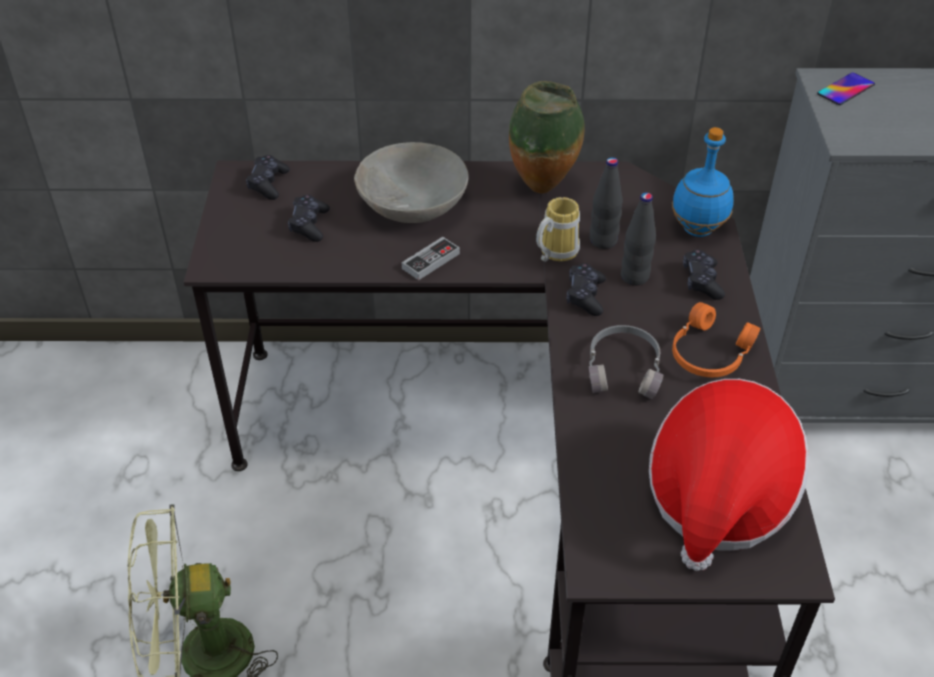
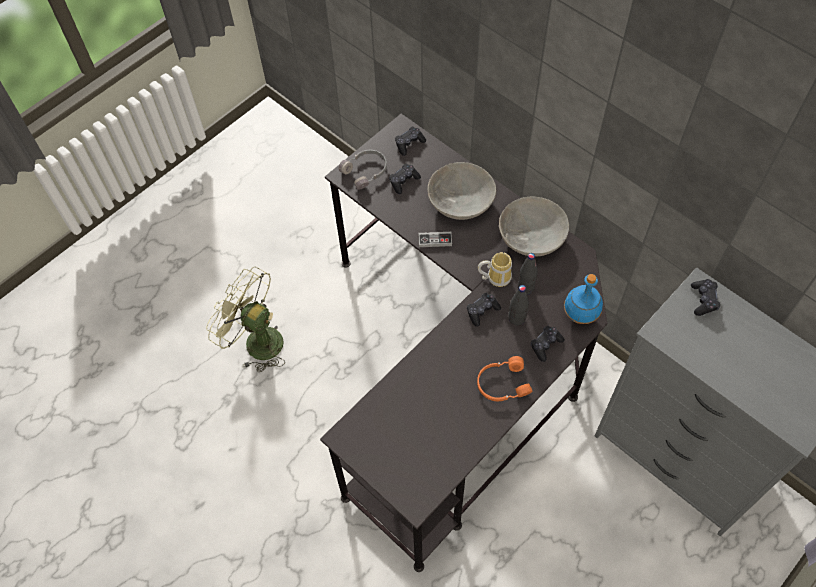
camera: 45 degrees right, 15 degrees up
vase [509,81,585,194] -> grey bowl [499,197,569,257]
grey headphones [589,325,663,399] -> grey headphones moved to [339,150,387,190]
hat [649,379,809,571] -> none
phone [817,72,875,105] -> black game controller [691,279,720,316]

